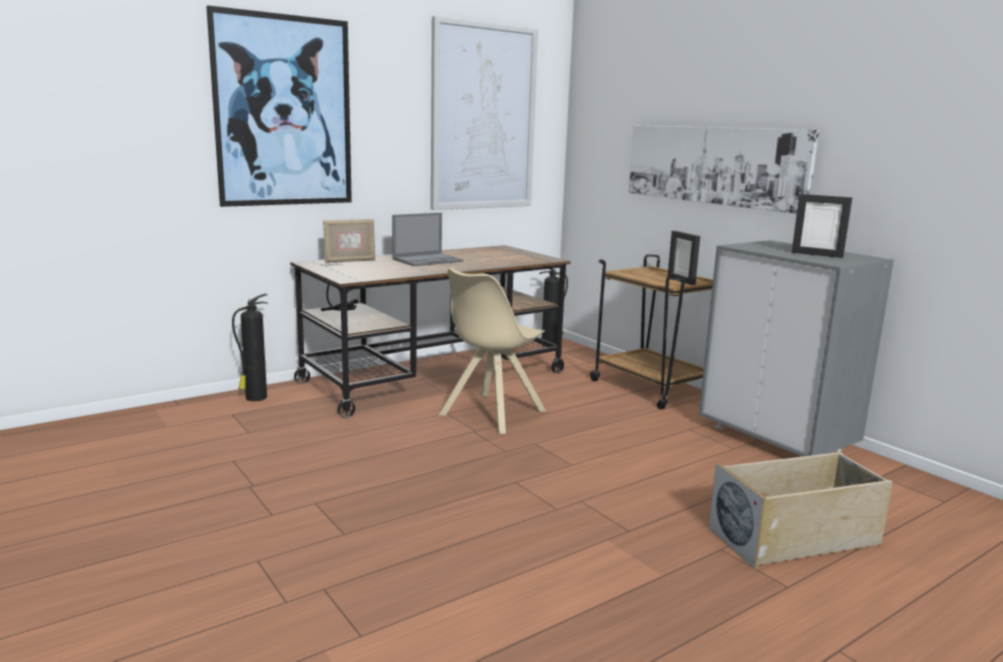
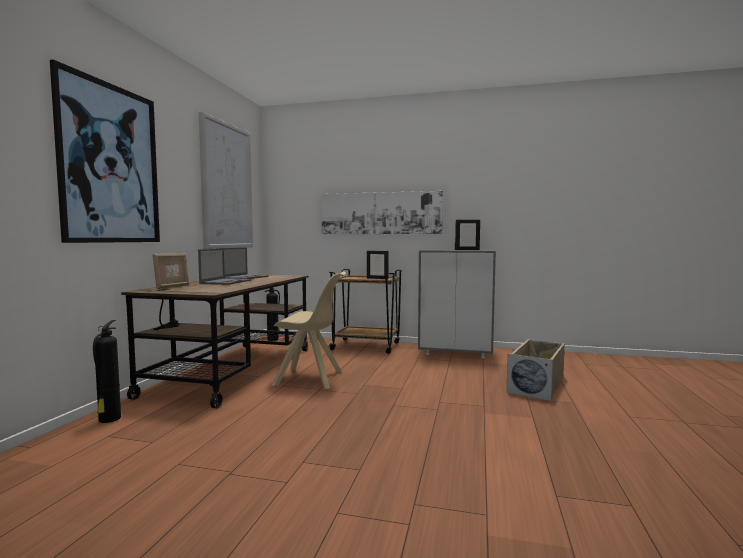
camera: 40 degrees left, 10 degrees down
beige chair [439,268,546,434] -> beige chair turned 75 degrees counterclockwise [272,271,346,389]
none -> laptop [220,248,269,279]

